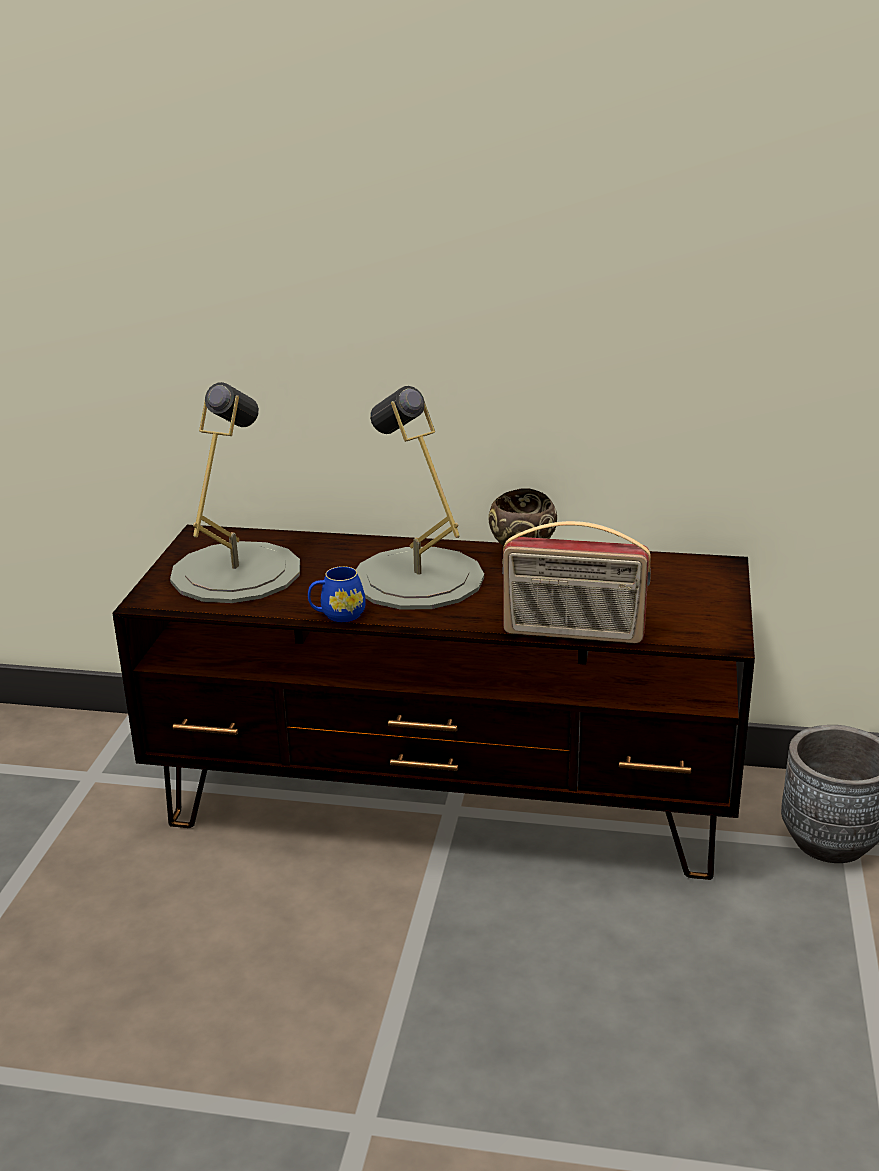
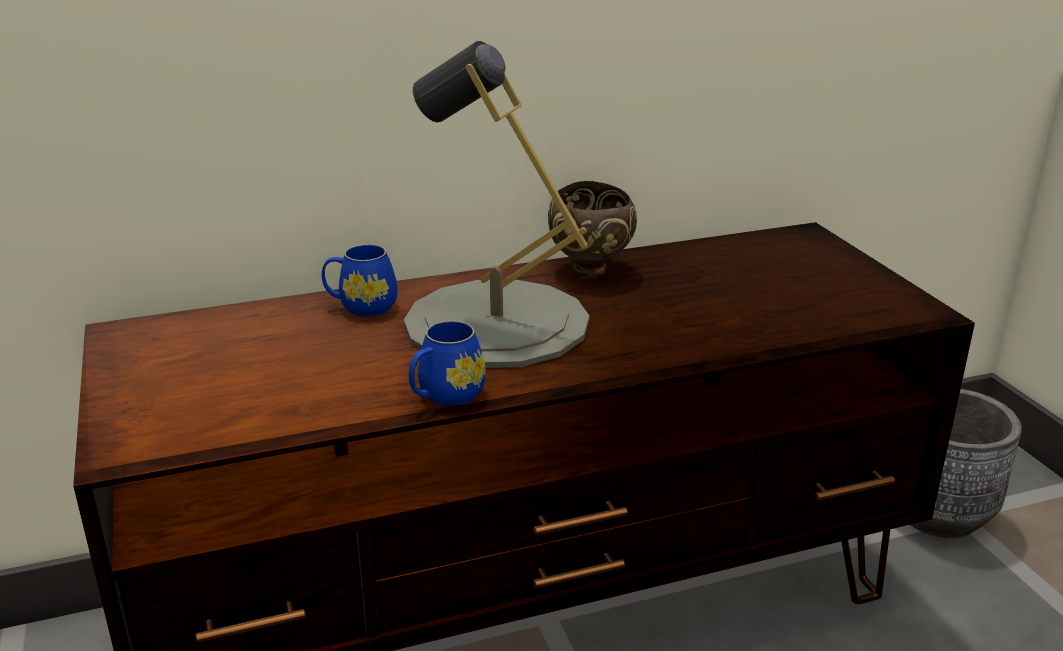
camera: 30 degrees left, 0 degrees up
grey table lamp [170,382,300,603] -> none
radio [502,521,651,643] -> none
none -> blue mug [322,244,398,316]

